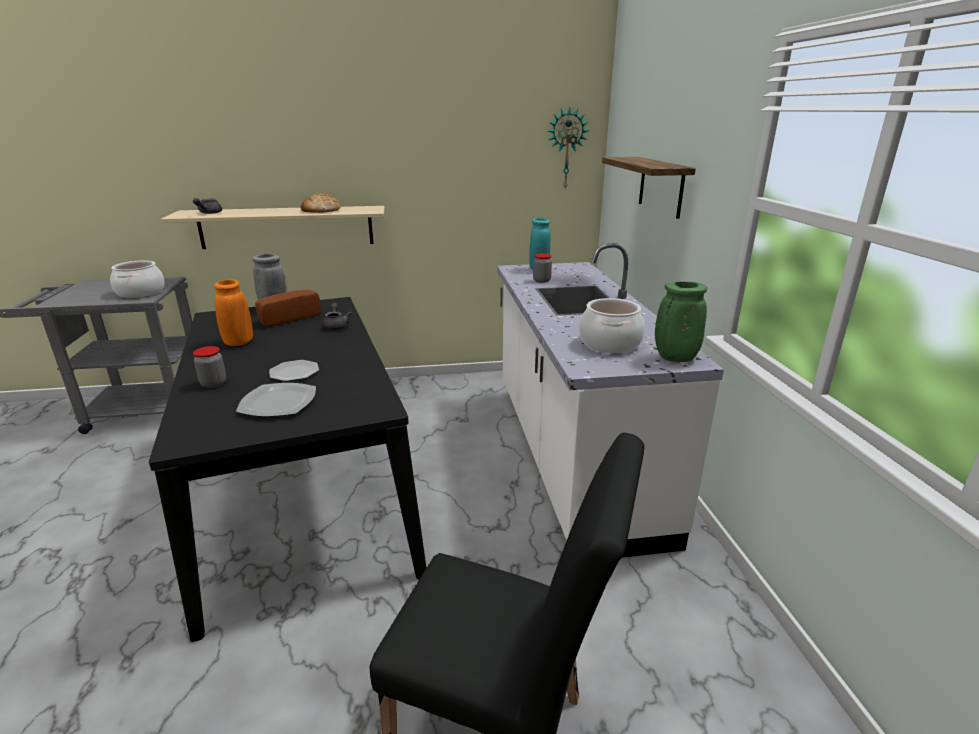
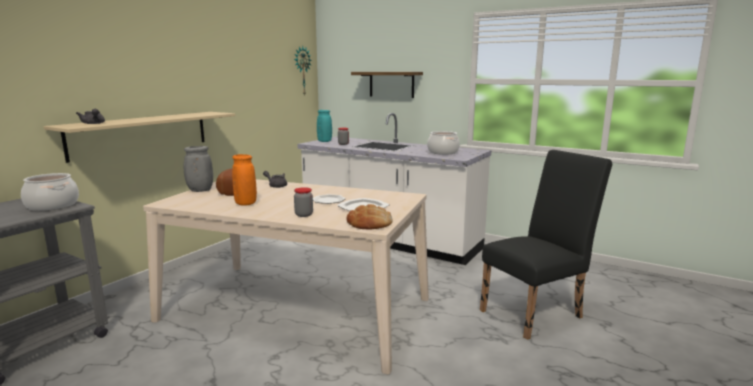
camera: 50 degrees left, 10 degrees down
black dining table [149,297,427,642] -> beige dining table [143,179,429,374]
bread [300,193,340,213] -> bread moved to [346,204,393,230]
green vase [655,281,707,362] -> none

